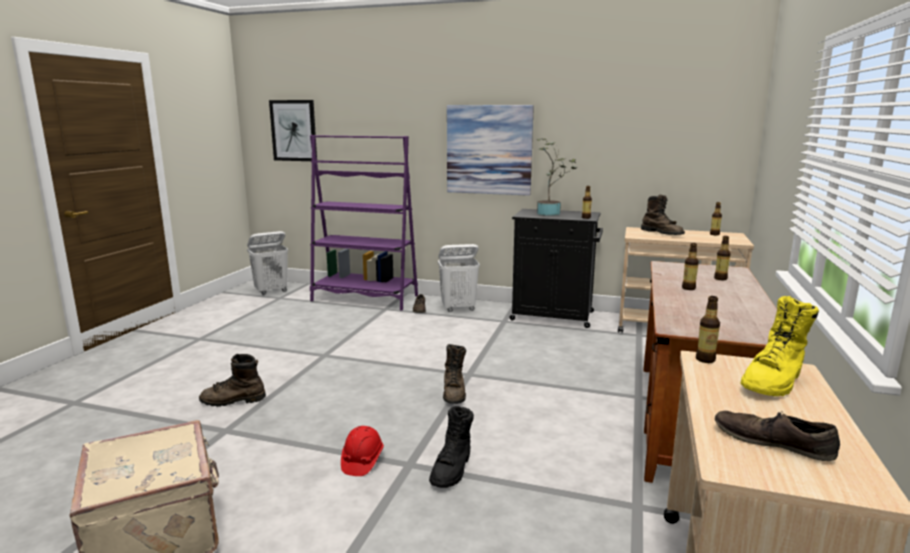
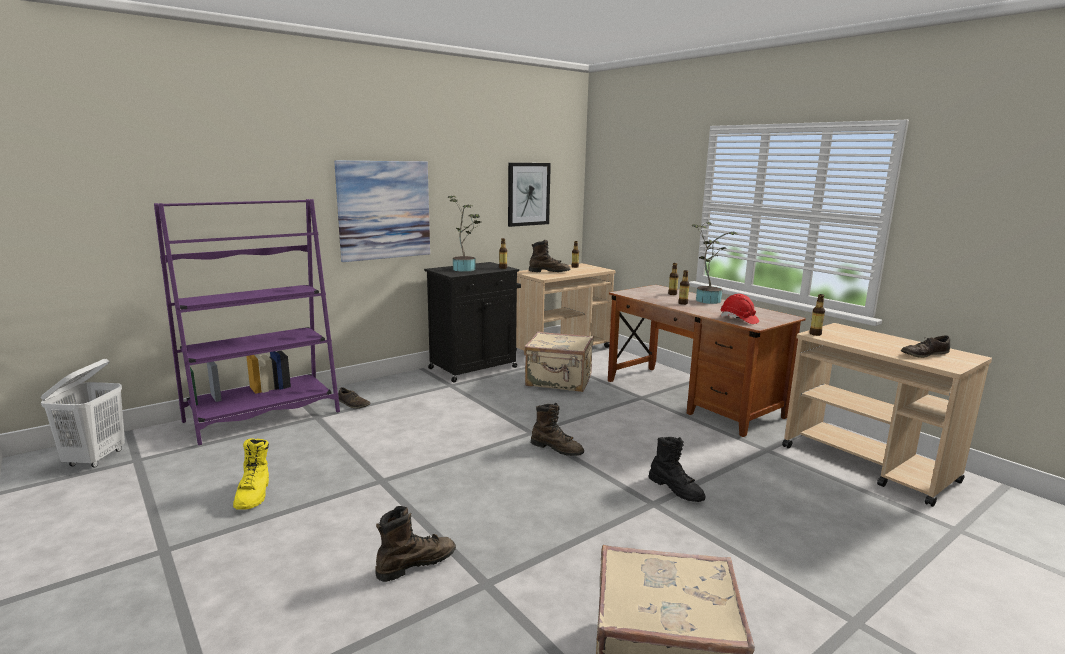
camera: 55 degrees left, 0 degrees up
brown boot [199,354,266,407] -> brown boot turned 150 degrees counterclockwise [376,506,456,582]
picture [269,100,317,161] -> picture moved to [508,163,551,227]
red hard hat [341,426,384,476] -> red hard hat moved to [721,294,759,324]
white laundry basket [438,244,480,312] -> none
yellow boot [740,296,819,396] -> yellow boot moved to [233,438,269,510]
none -> beige suitcase [524,331,594,392]
none -> potted plant [692,222,738,304]

